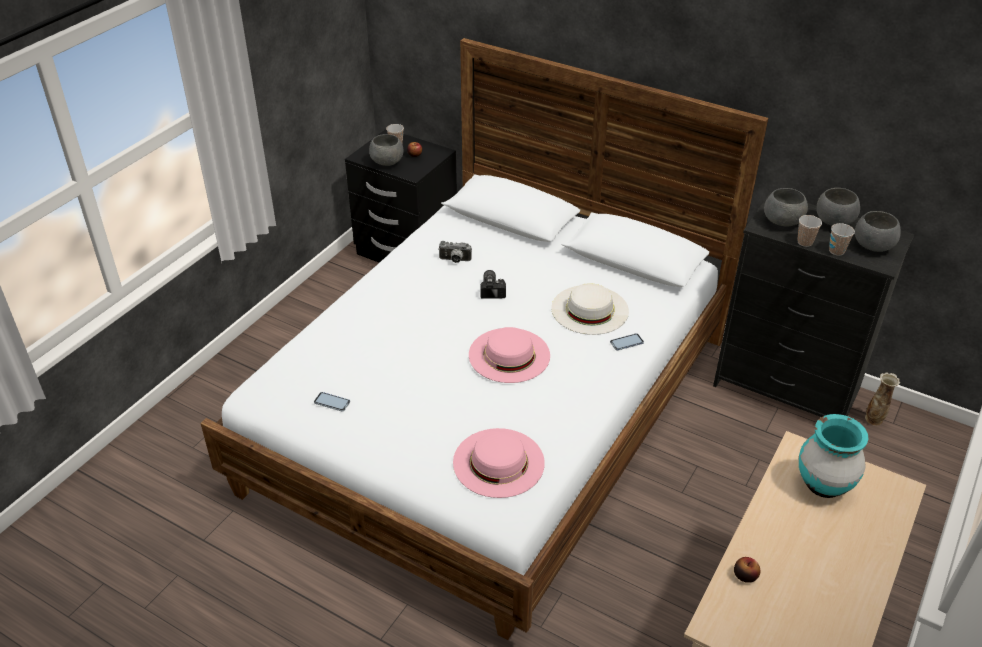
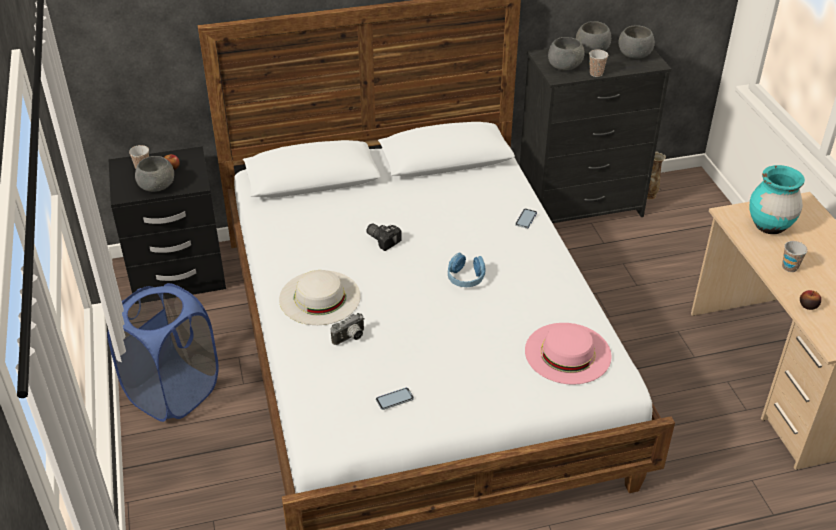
camera: 45 degrees left, 0 degrees up
camera [438,241,472,263] -> camera moved to [331,313,365,345]
pink hat [469,327,550,383] -> blue headphones [448,253,486,287]
white hat [552,283,629,335] -> white hat moved to [279,270,361,325]
cup [829,223,855,256] -> cup moved to [782,241,808,272]
none -> blue laundry basket [108,283,219,422]

